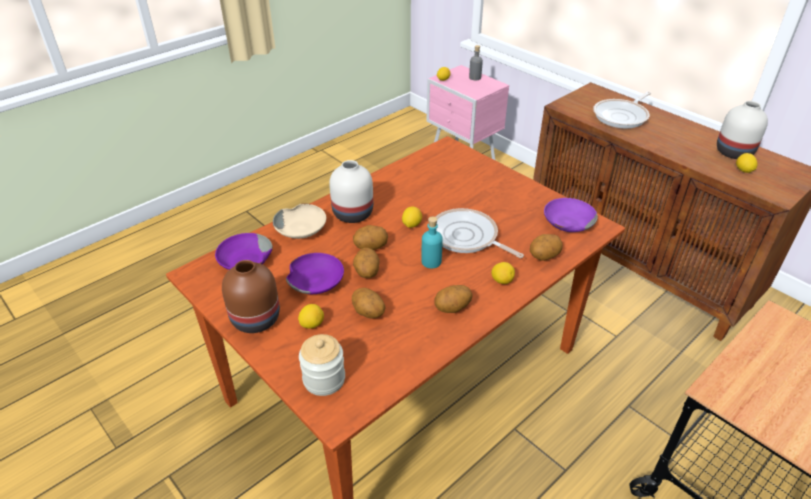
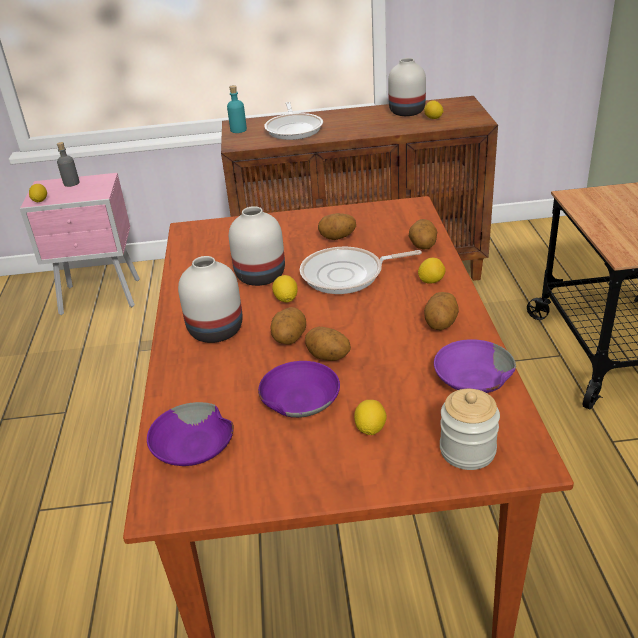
camera: 50 degrees left, 5 degrees down
brown vase [222,260,280,333] -> none
beige bowl [273,203,326,239] -> none
potato [352,288,386,319] -> potato moved to [318,213,356,240]
turquoise bottle [421,216,443,268] -> turquoise bottle moved to [227,85,247,133]
purple bowl [544,198,598,232] -> purple bowl moved to [434,339,516,393]
none -> white vase [229,206,285,286]

